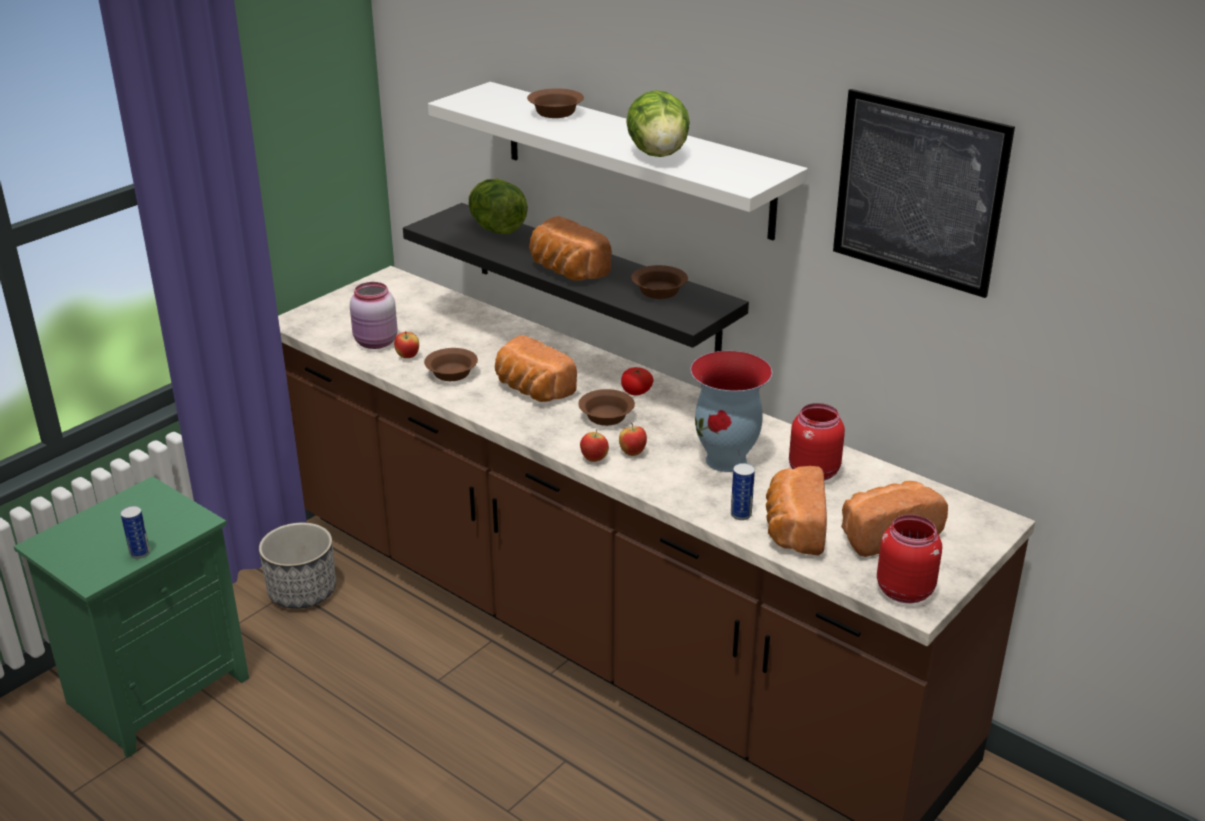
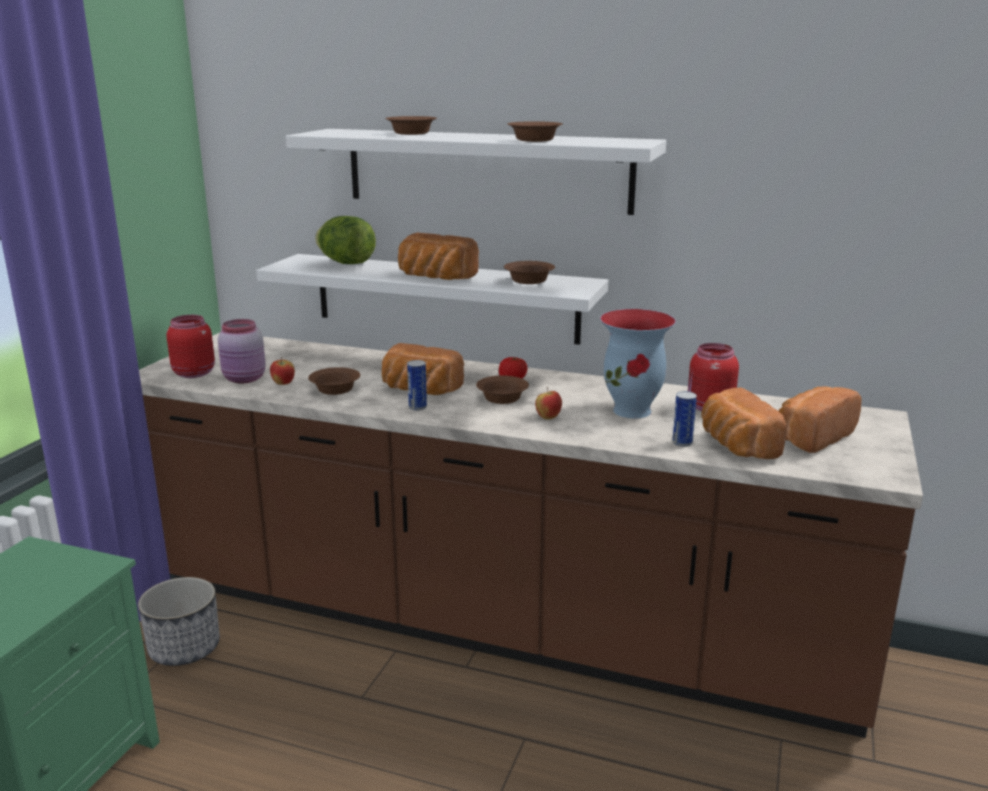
camera: 20 degrees left, 10 degrees down
can [120,506,150,559] -> can moved to [407,360,427,411]
black shelf [403,203,749,352] -> white shelf [256,254,608,345]
apple [580,429,609,462] -> none
lettuce [626,90,690,157] -> brown bowl [507,121,563,142]
picture [833,89,1015,298] -> none
red jar [877,515,942,603] -> red jar moved to [167,315,215,378]

